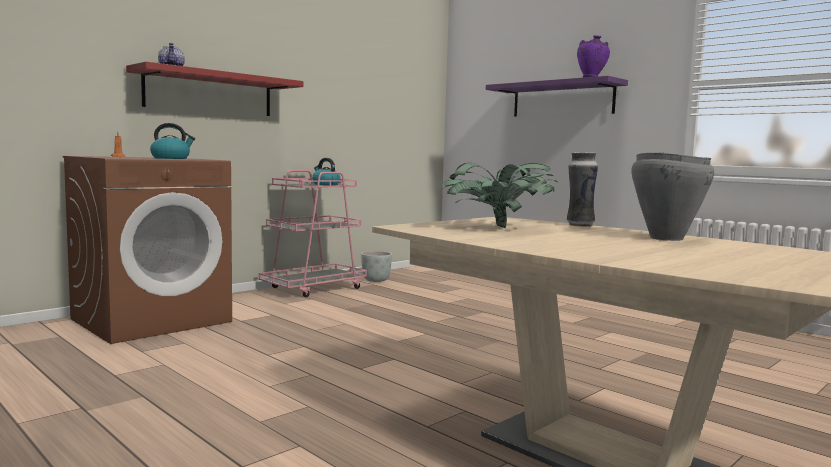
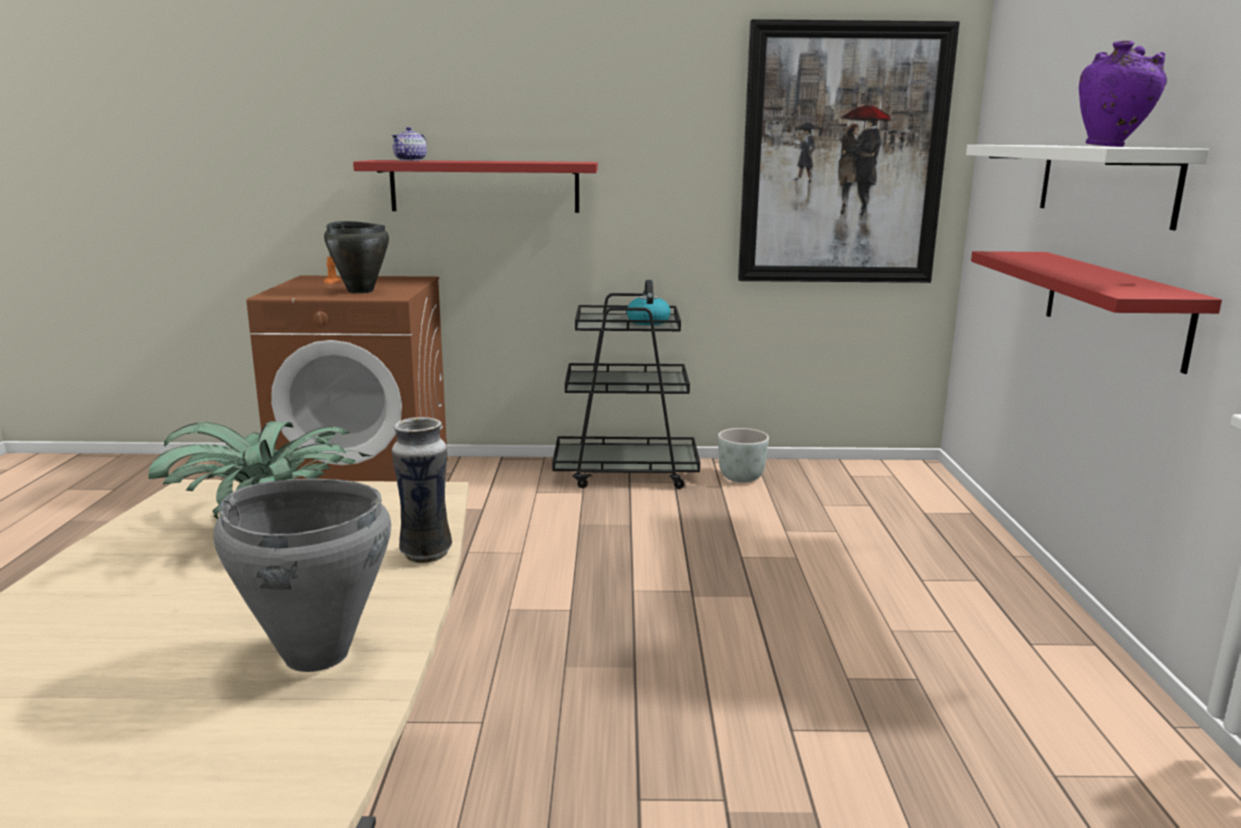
camera: 45 degrees right, 10 degrees up
kettle [150,123,195,159] -> black cooking pot [324,221,389,293]
pink cart [259,170,367,297] -> black cart [552,293,700,489]
purple shelf [486,76,628,116] -> white shelf [966,145,1209,230]
none -> picture [738,19,960,283]
none -> red shelf [971,251,1222,374]

